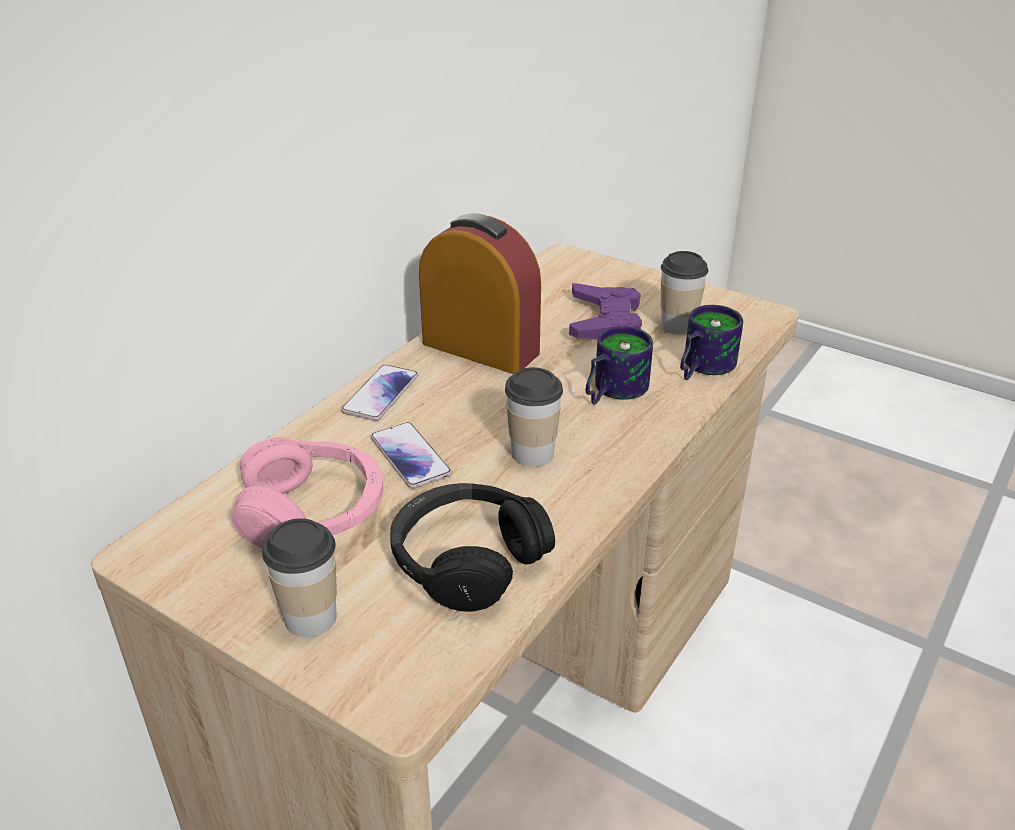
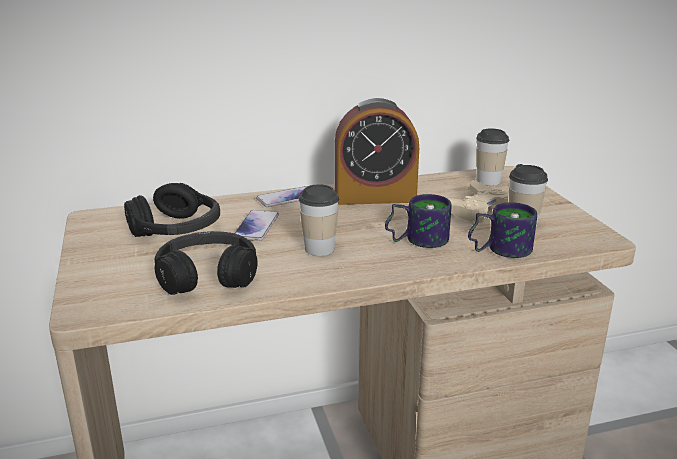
camera: 40 degrees right, 10 degrees down
pink headphones [231,437,383,548] -> black headphones [124,183,220,237]
cup [262,518,337,637] -> cup moved to [476,128,509,186]
alarm clock [419,213,541,374] -> alarm clock turned 105 degrees clockwise [335,98,419,205]
purple game controller [569,283,642,339] -> beige game controller [447,180,509,223]

